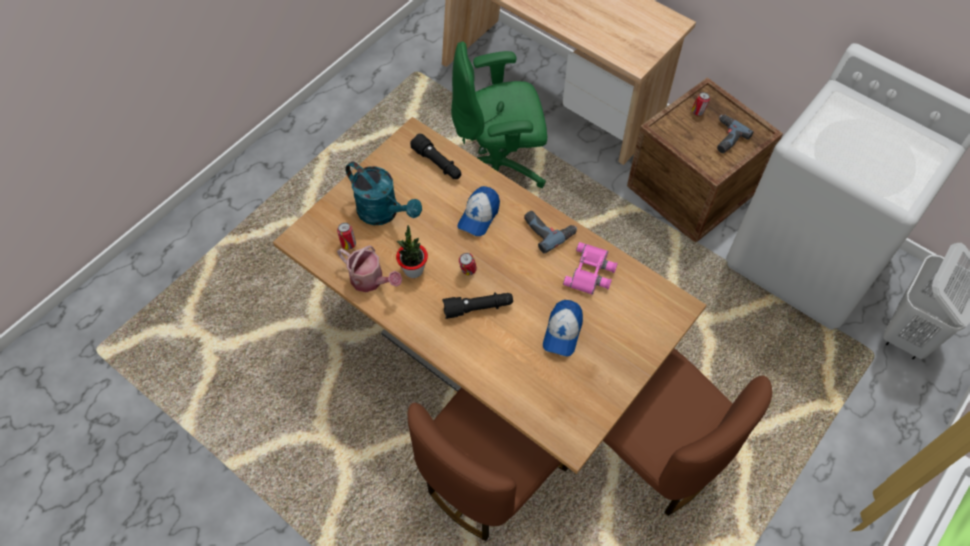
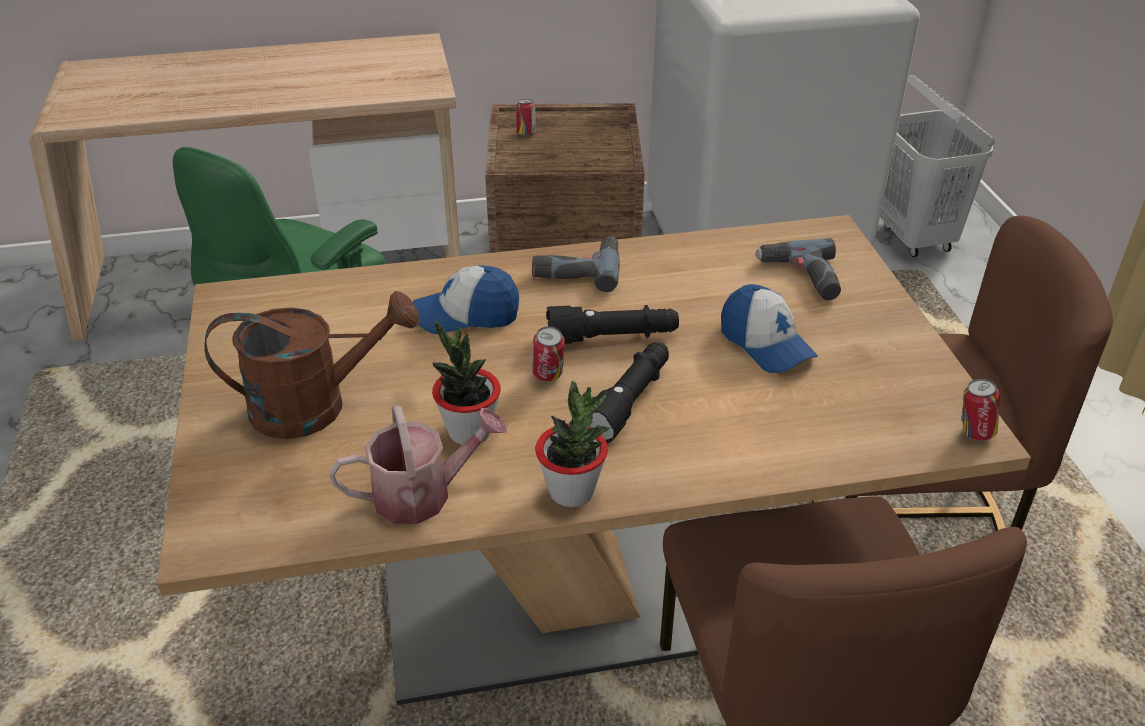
camera: 50 degrees left, 20 degrees down
can [337,223,356,250] -> can moved to [961,379,1000,441]
turquoise watering can [346,162,422,225] -> brown watering can [205,291,420,439]
black flashlight [410,133,461,179] -> black flashlight moved to [546,305,679,344]
cap [457,186,500,236] -> cap turned 105 degrees clockwise [413,265,519,334]
pink binoculars [563,242,618,295] -> none
power drill [717,115,754,153] -> power drill moved to [755,238,841,300]
none -> potted plant [535,381,609,507]

